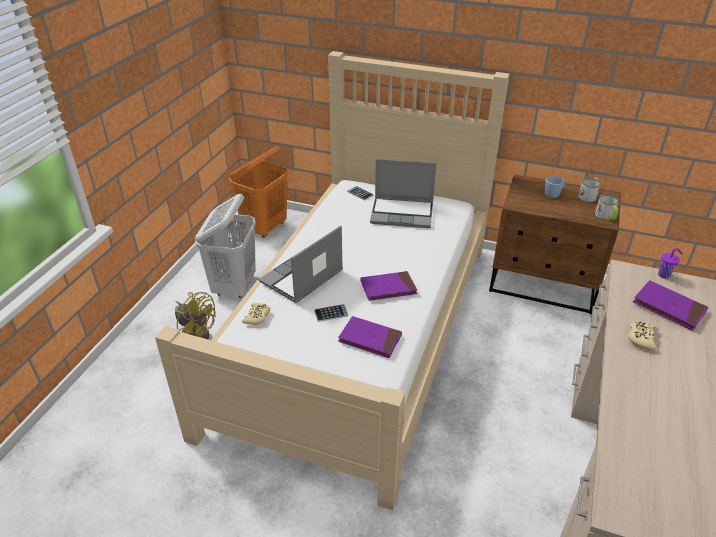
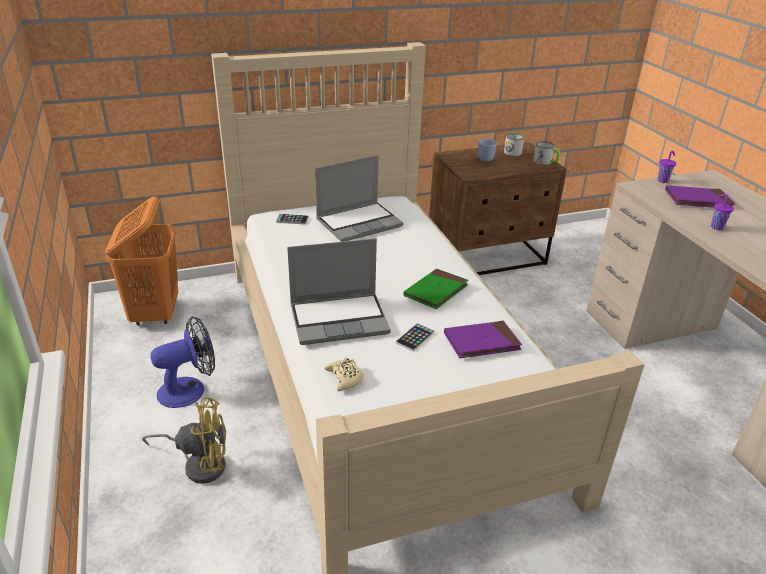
camera: 40 degrees left, 5 degrees down
white laundry basket [195,194,256,298] -> fan [151,316,215,408]
laptop [259,225,343,303] -> laptop turned 105 degrees counterclockwise [287,238,391,345]
purple book [361,271,417,301] -> green book [404,269,468,309]
beige game controller [628,321,658,351] -> purple cup [711,194,734,230]

